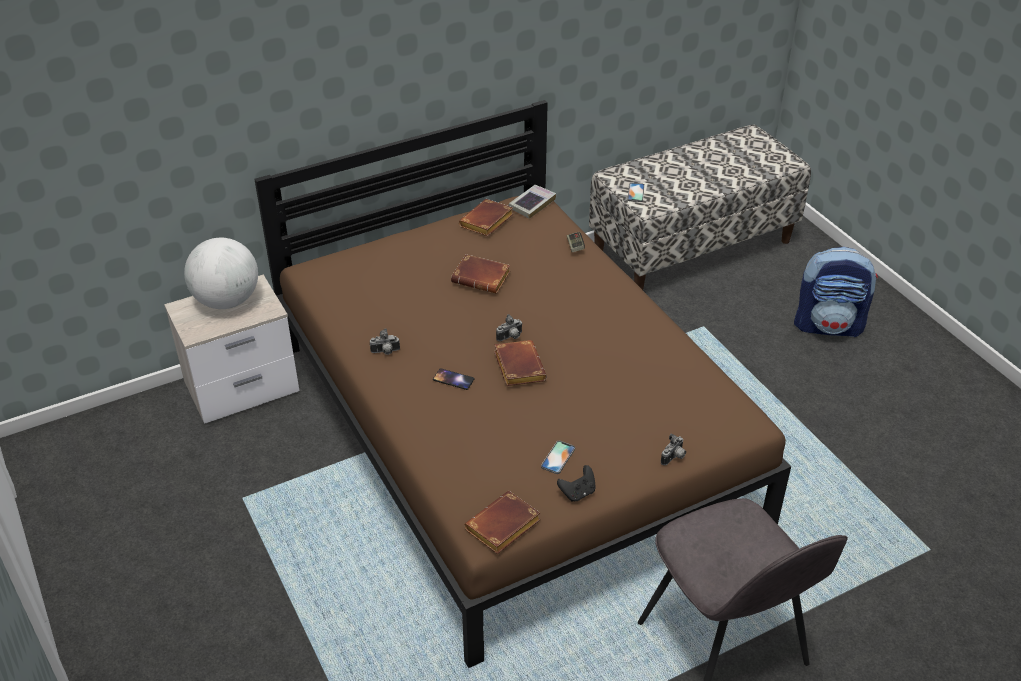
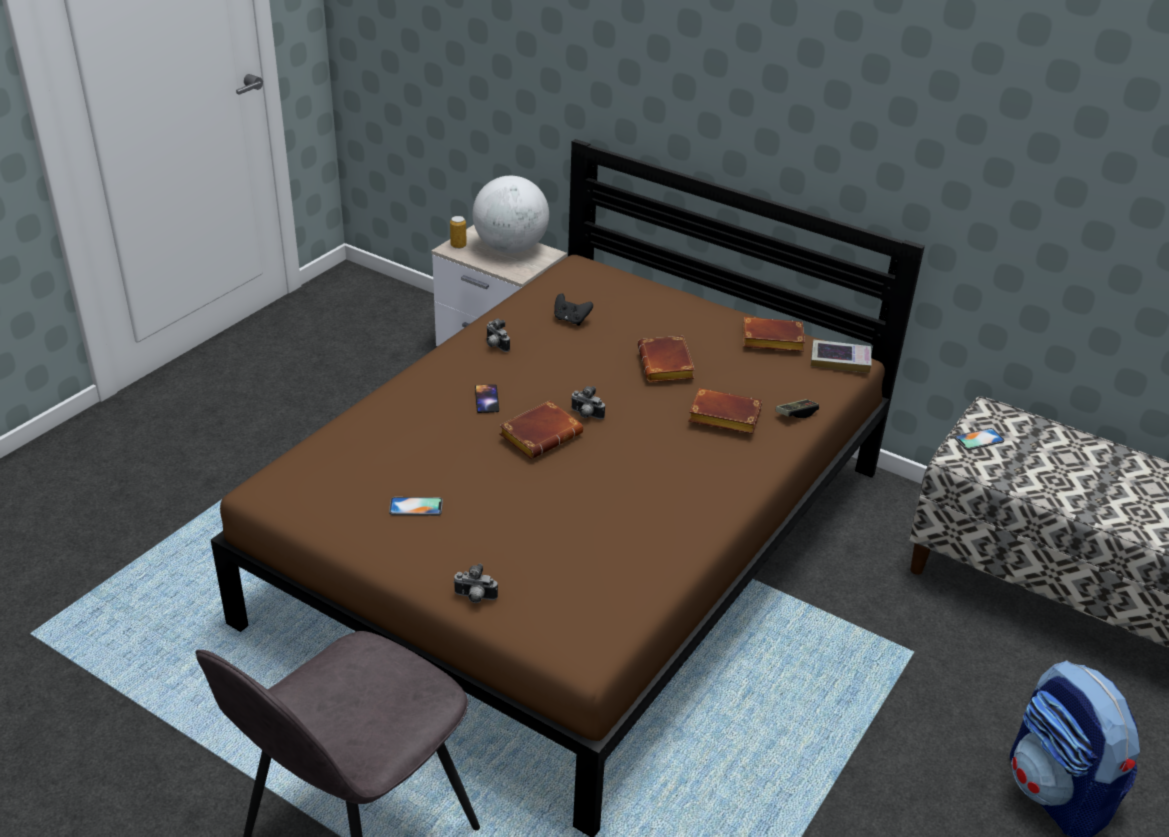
camera: 60 degrees right, 5 degrees down
brown book [464,491,541,554] -> brown book moved to [688,388,762,434]
black game controller [557,465,596,501] -> black game controller moved to [554,293,593,326]
none -> can [450,216,467,249]

